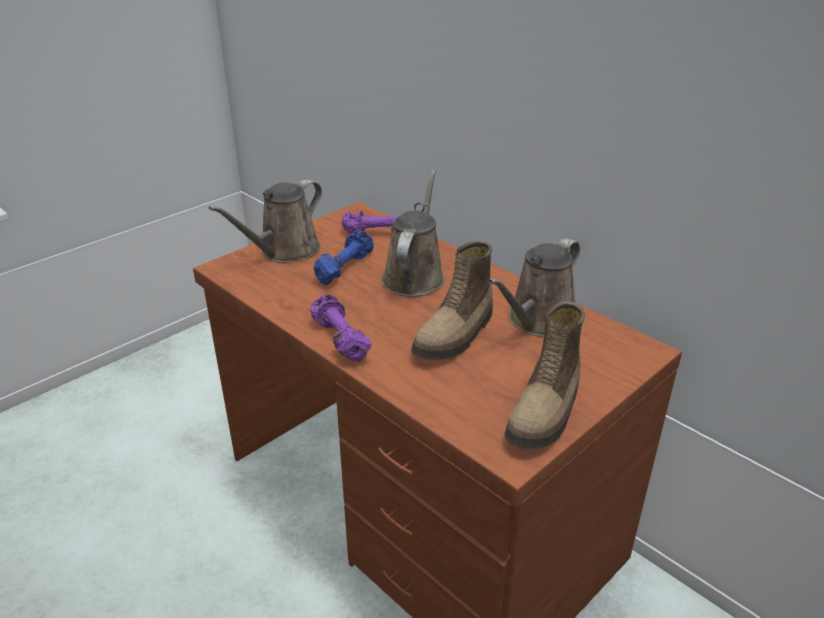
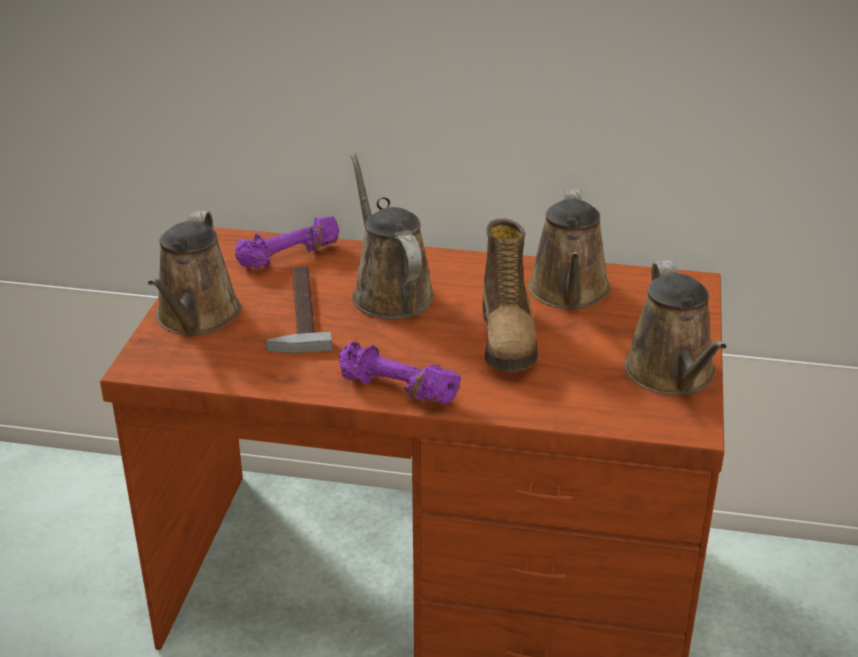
camera: 35 degrees left, 0 degrees up
blue dumbbell [314,231,374,285] -> hammer [266,266,333,353]
boot [504,302,585,450] -> brown watering can [624,260,727,395]

